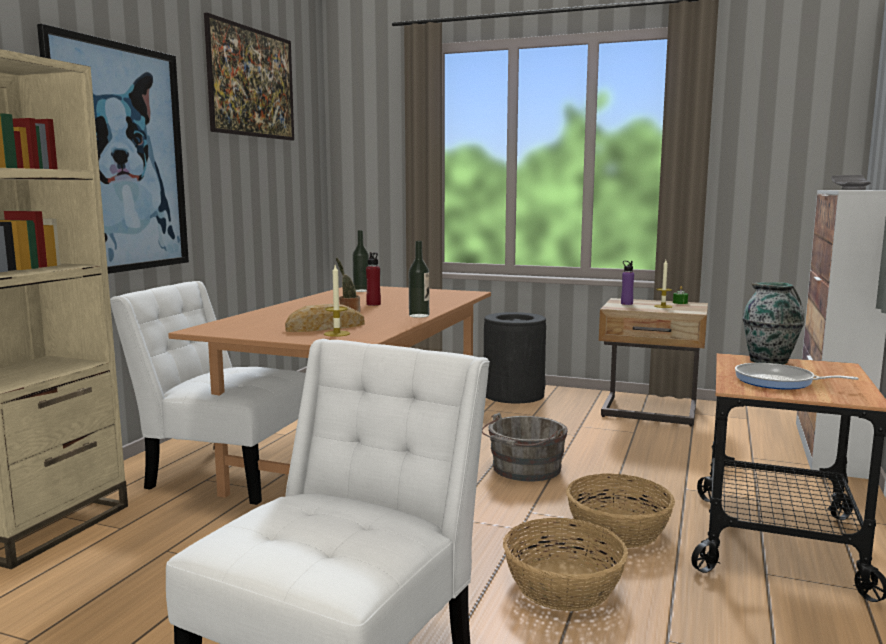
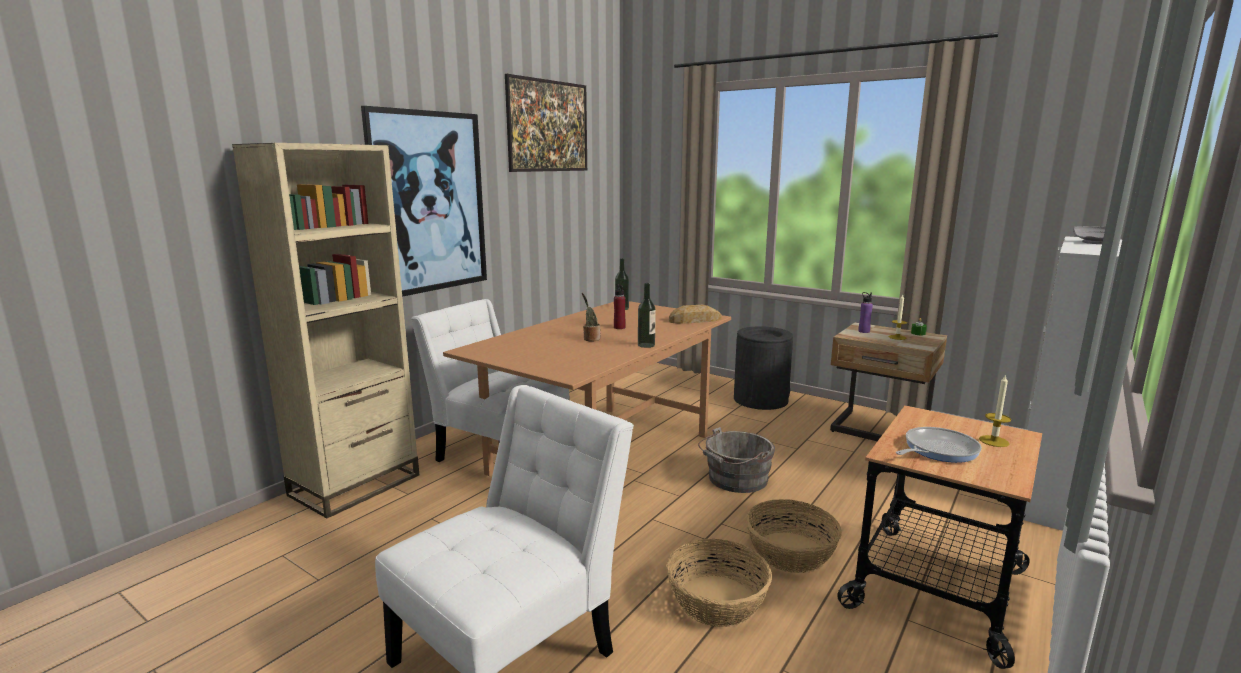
camera: 15 degrees right, 5 degrees up
bread [285,304,364,332] -> bread moved to [669,305,722,324]
candle [324,265,350,337] -> candle moved to [979,374,1011,447]
frying pan [735,363,859,390] -> frying pan turned 105 degrees clockwise [896,427,982,463]
vase [743,282,804,364] -> none

